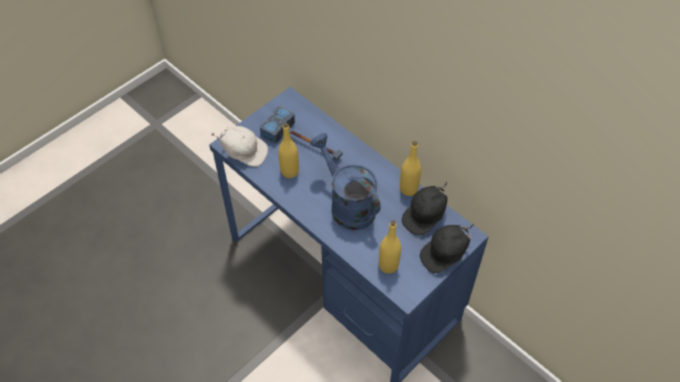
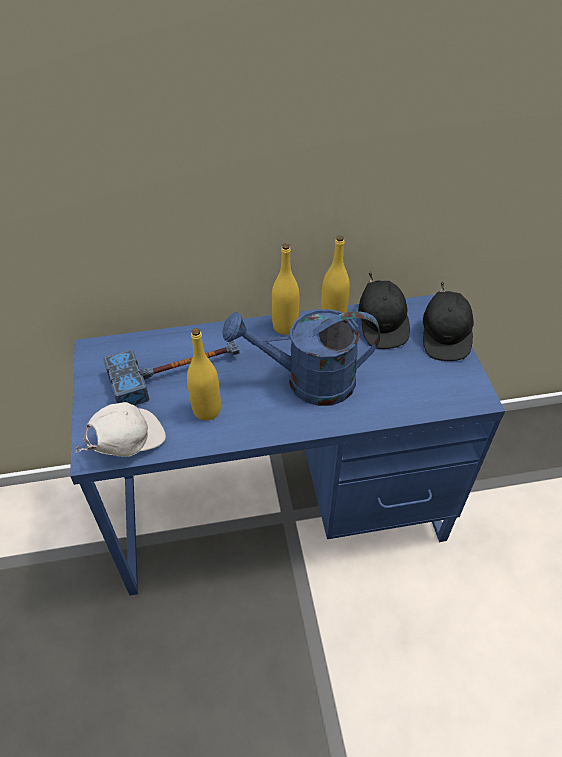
camera: 55 degrees left, 5 degrees down
yellow bottle [379,220,401,274] -> yellow bottle moved to [272,243,299,335]

